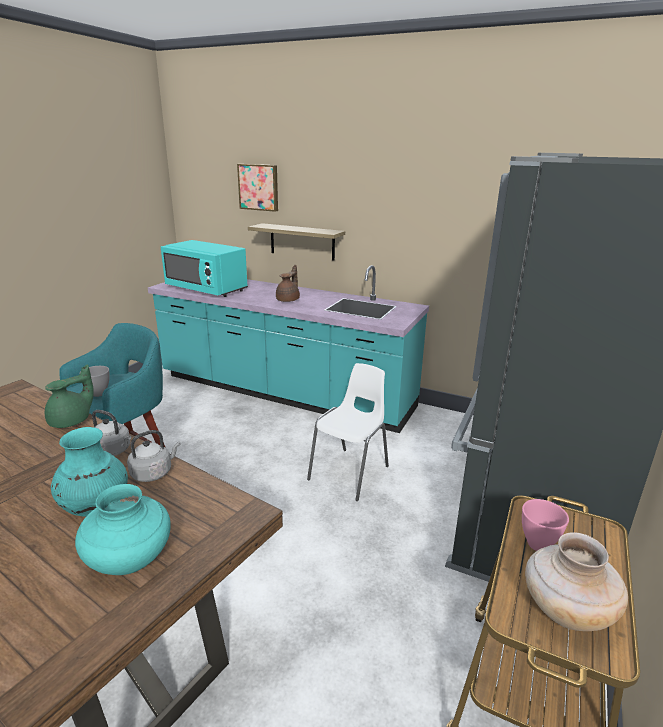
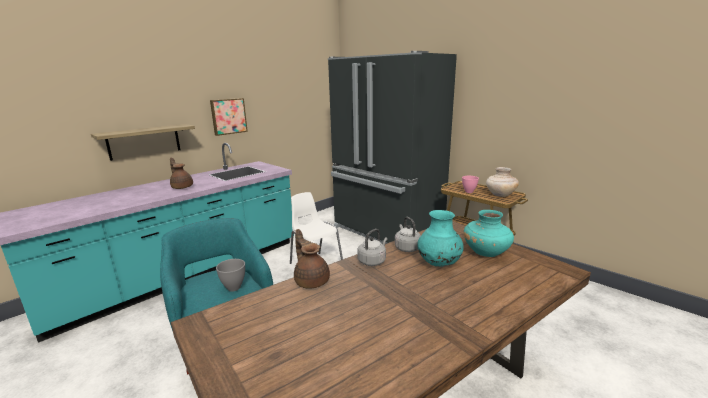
camera: 70 degrees left, 5 degrees down
green teapot [45,364,94,428] -> brown teapot [294,229,330,288]
turquoise microwave [161,240,248,297] -> none
picture [237,164,278,212] -> picture moved to [210,98,248,136]

